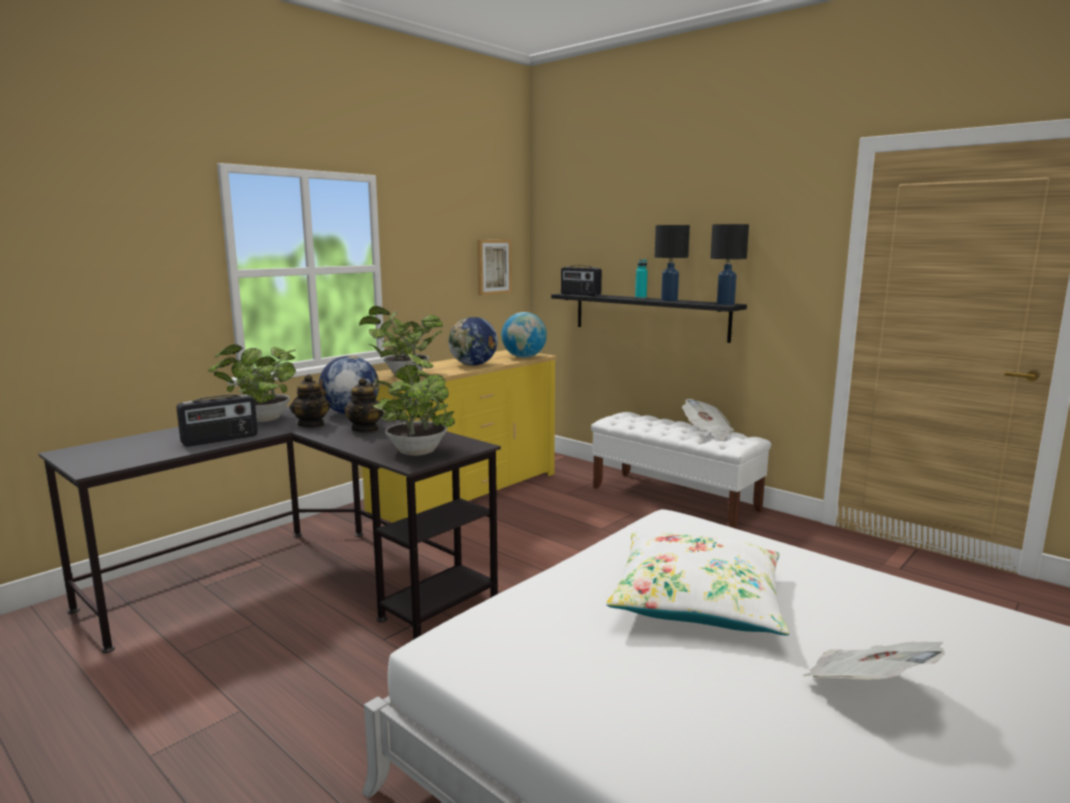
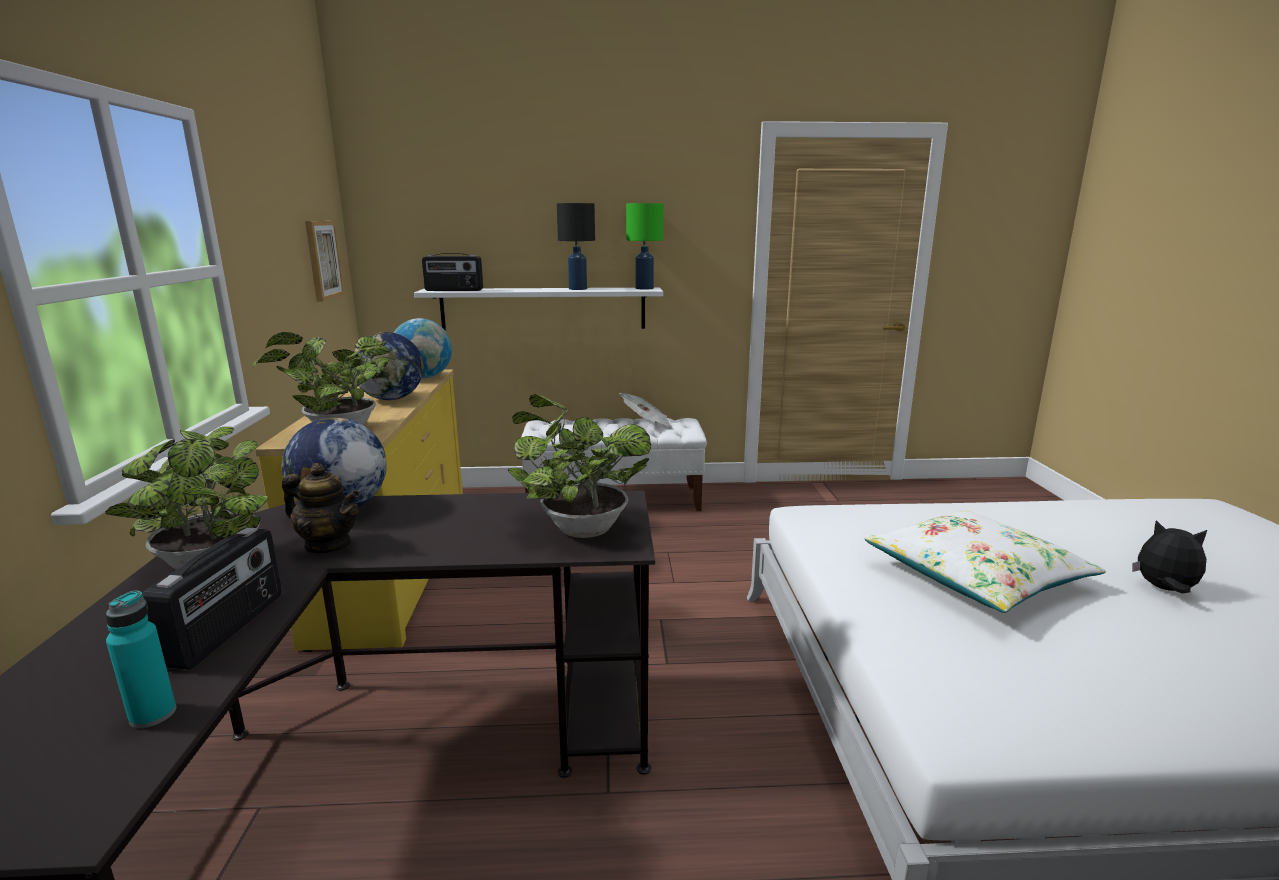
camera: 45 degrees left, 5 degrees up
teapot [344,378,384,433] -> none
black shelf [551,293,747,343] -> white shelf [414,288,663,330]
turquoise bottle [635,259,648,299] -> turquoise bottle moved to [106,590,176,728]
black table lamp [710,224,749,305] -> green table lamp [626,203,664,290]
newspaper [803,642,945,680] -> plush toy [1132,520,1207,593]

